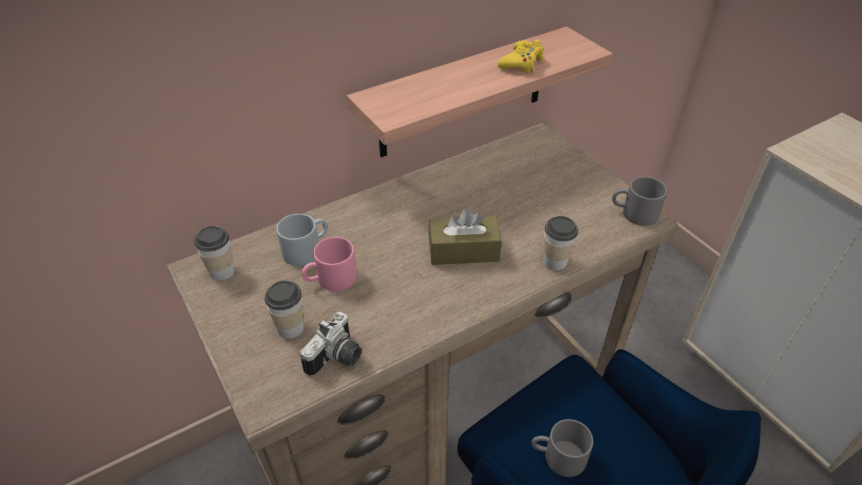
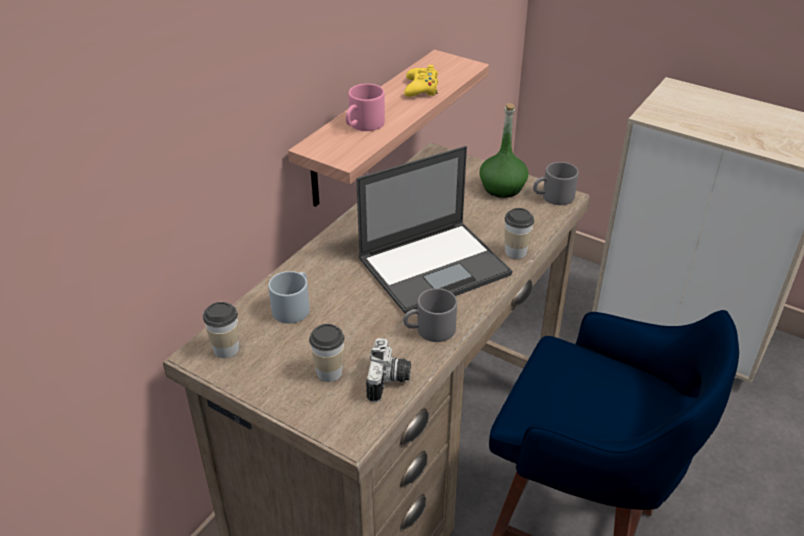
camera: 25 degrees left, 5 degrees down
pink mug [302,237,357,291] -> pink mug moved to [346,84,385,131]
brown tissue box [428,209,502,265] -> laptop [356,146,512,314]
grey mug [532,419,593,477] -> grey mug moved to [403,288,457,342]
none -> green bottle [479,103,528,198]

